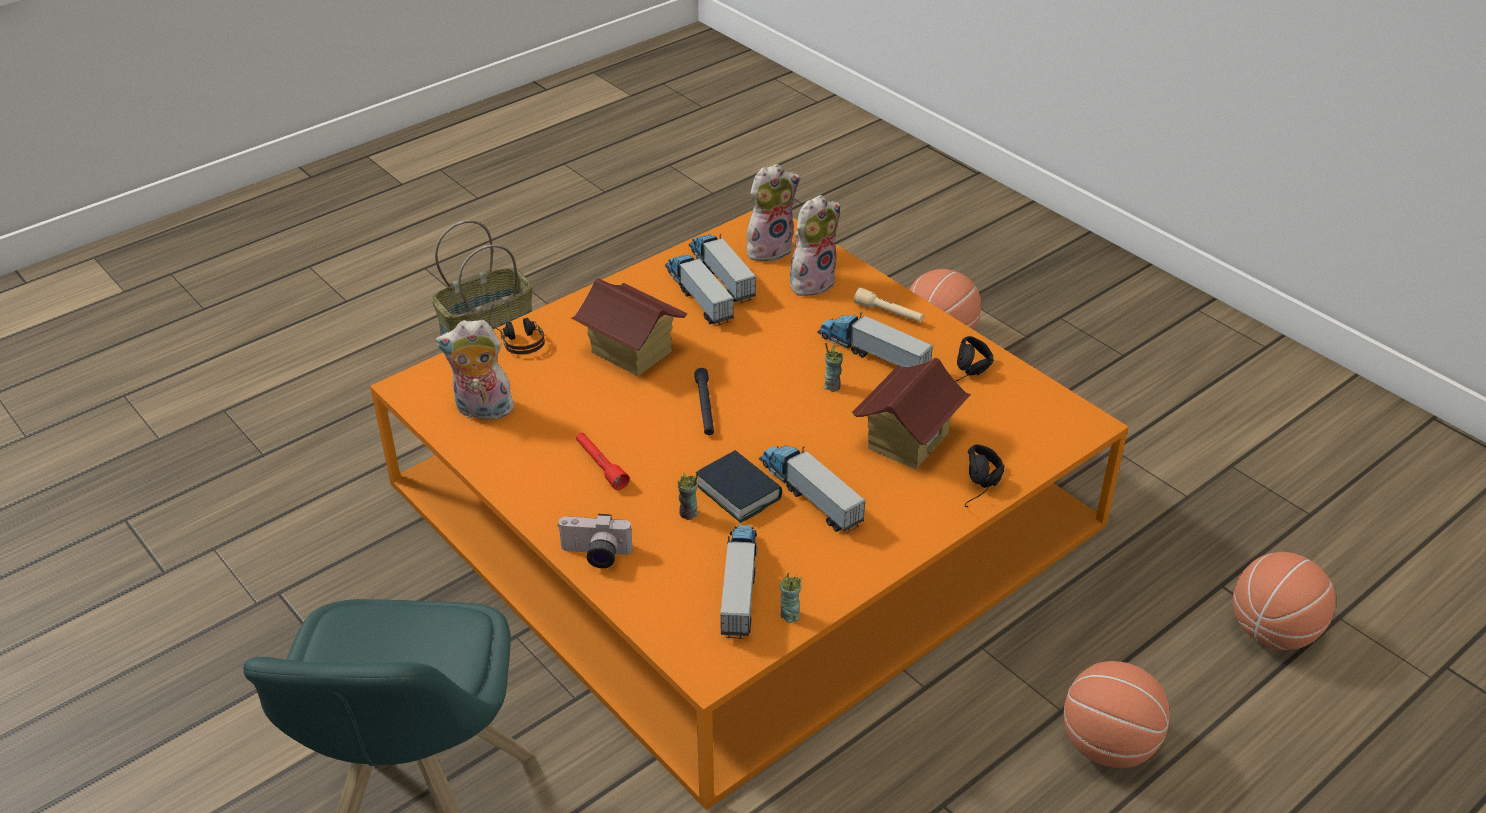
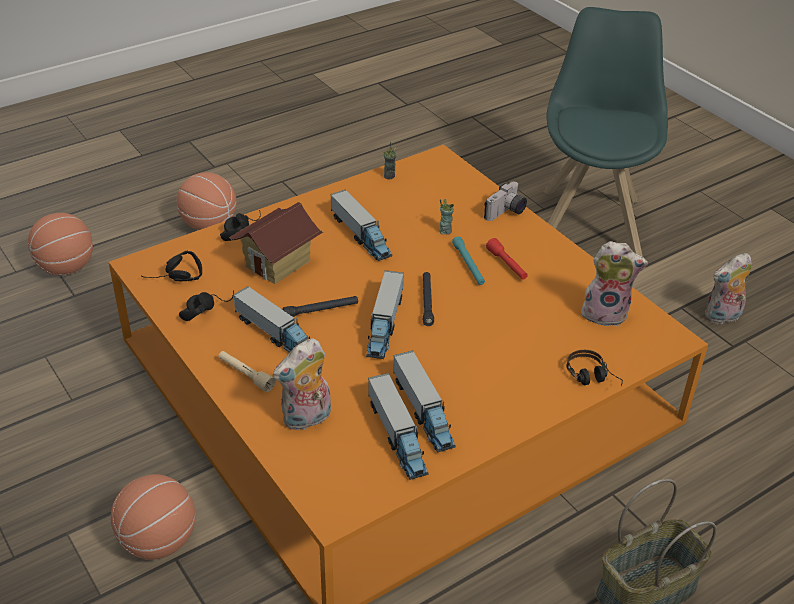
camera: 175 degrees left, 0 degrees up
camera [558,514,633,568] -> camera turned 120 degrees clockwise [484,182,527,221]
toy house [571,278,687,376] -> none
book [696,450,782,523] -> none
toy truck [720,525,758,639] -> toy truck moved to [366,270,404,359]
plush toy [747,164,801,264] -> plush toy moved to [705,253,752,324]
cup [824,343,843,392] -> black flashlight [283,296,358,317]
none -> black headphones [141,250,202,281]
none -> turquoise flashlight [452,236,485,285]

